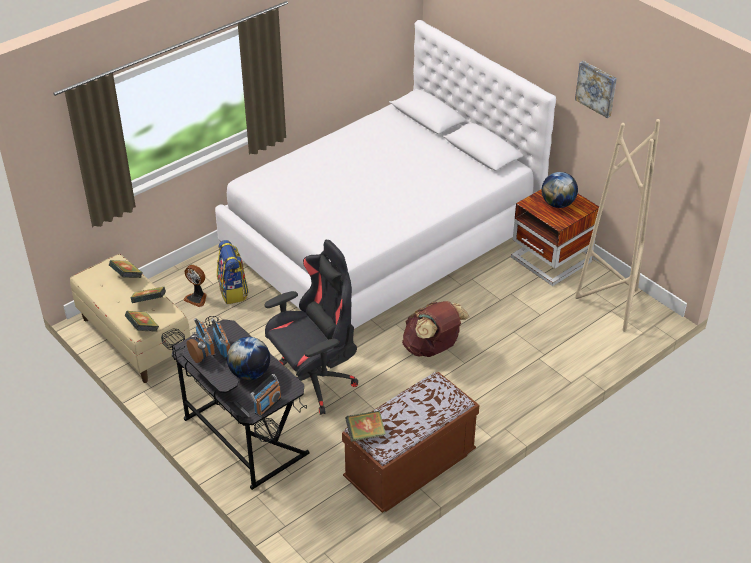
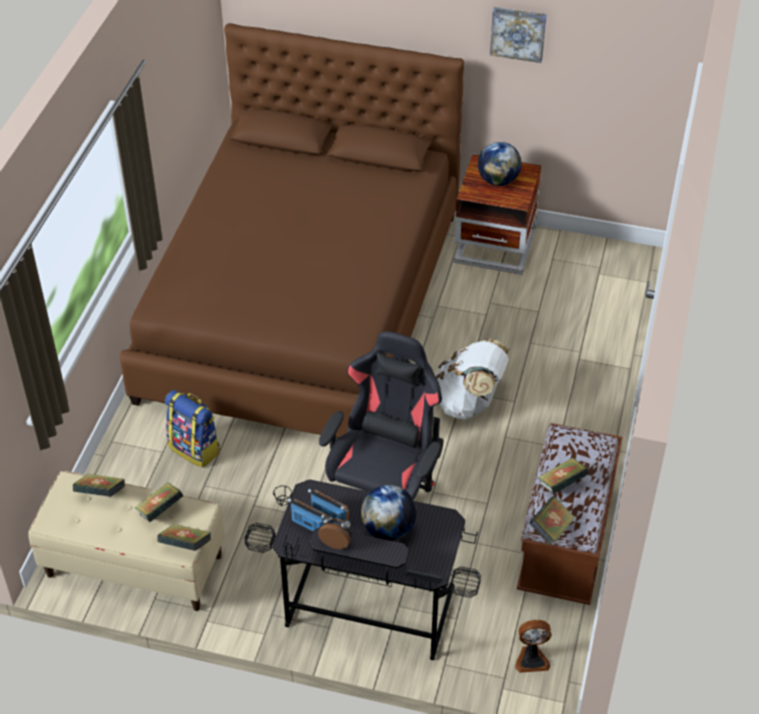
camera: 35 degrees left, 5 degrees up
fan [183,265,207,307] -> fan moved to [515,620,551,673]
white bed [215,20,556,329] -> brown bed [120,23,464,438]
radio [250,374,281,417] -> none
brown backpack [402,301,469,357] -> white backpack [436,339,509,420]
beige clothes rack [575,119,660,332] -> none
none -> book [538,458,589,494]

